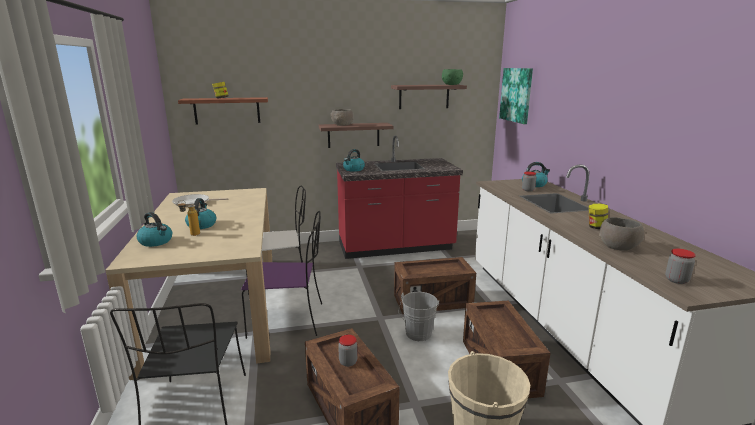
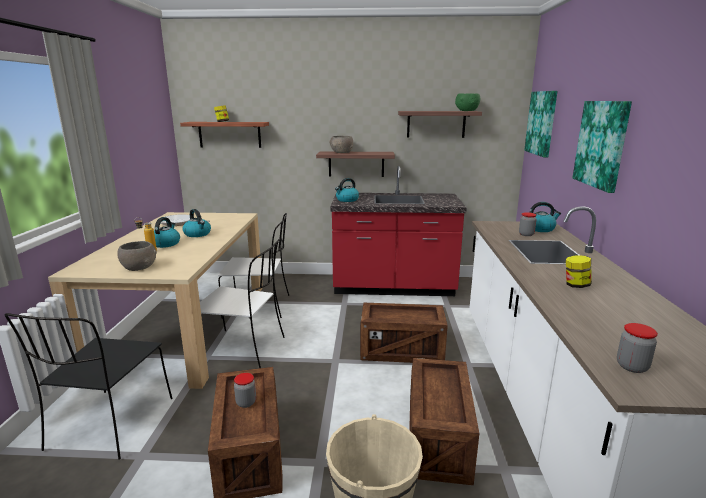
camera: 15 degrees right, 0 degrees up
kettle [136,212,172,247] -> kettle moved to [183,209,211,237]
purple chair [241,211,322,339] -> white chair [200,239,285,368]
grey bucket [398,292,439,341] -> none
grey bowl [599,217,644,251] -> grey bowl moved to [117,241,157,271]
none -> picture [572,101,632,193]

